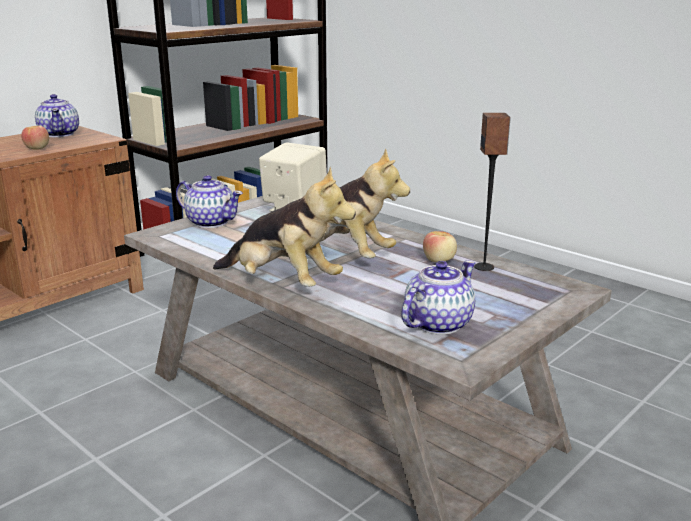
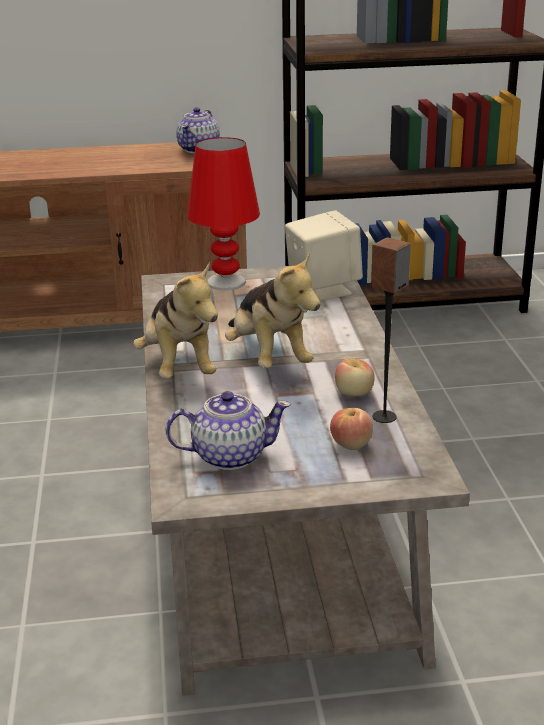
camera: 40 degrees right, 5 degrees up
apple [21,126,49,149] -> apple moved to [330,408,373,450]
teapot [176,175,243,228] -> red table lamp [187,137,260,290]

